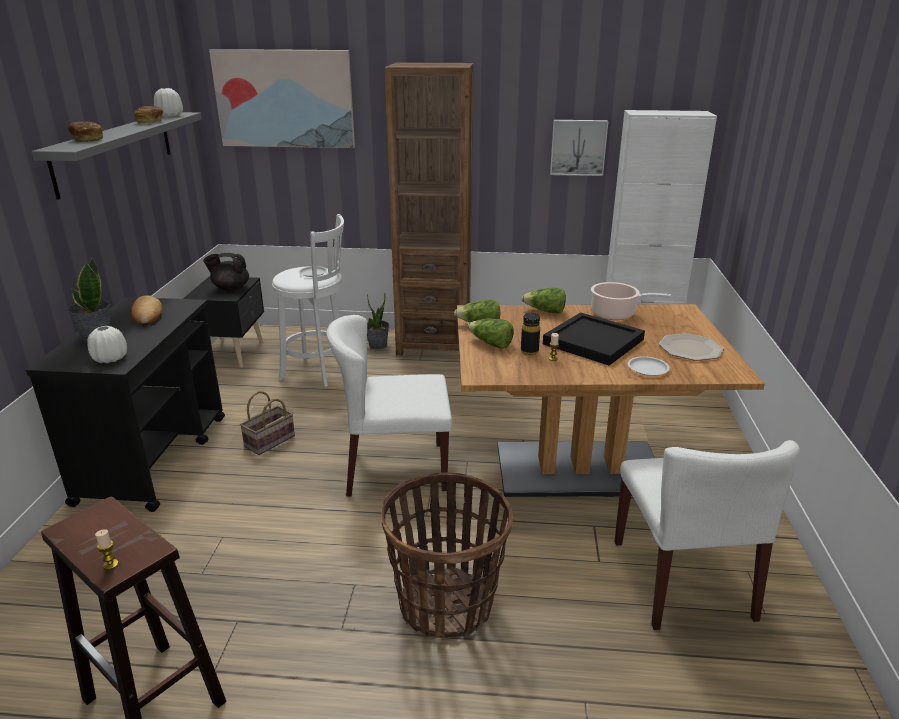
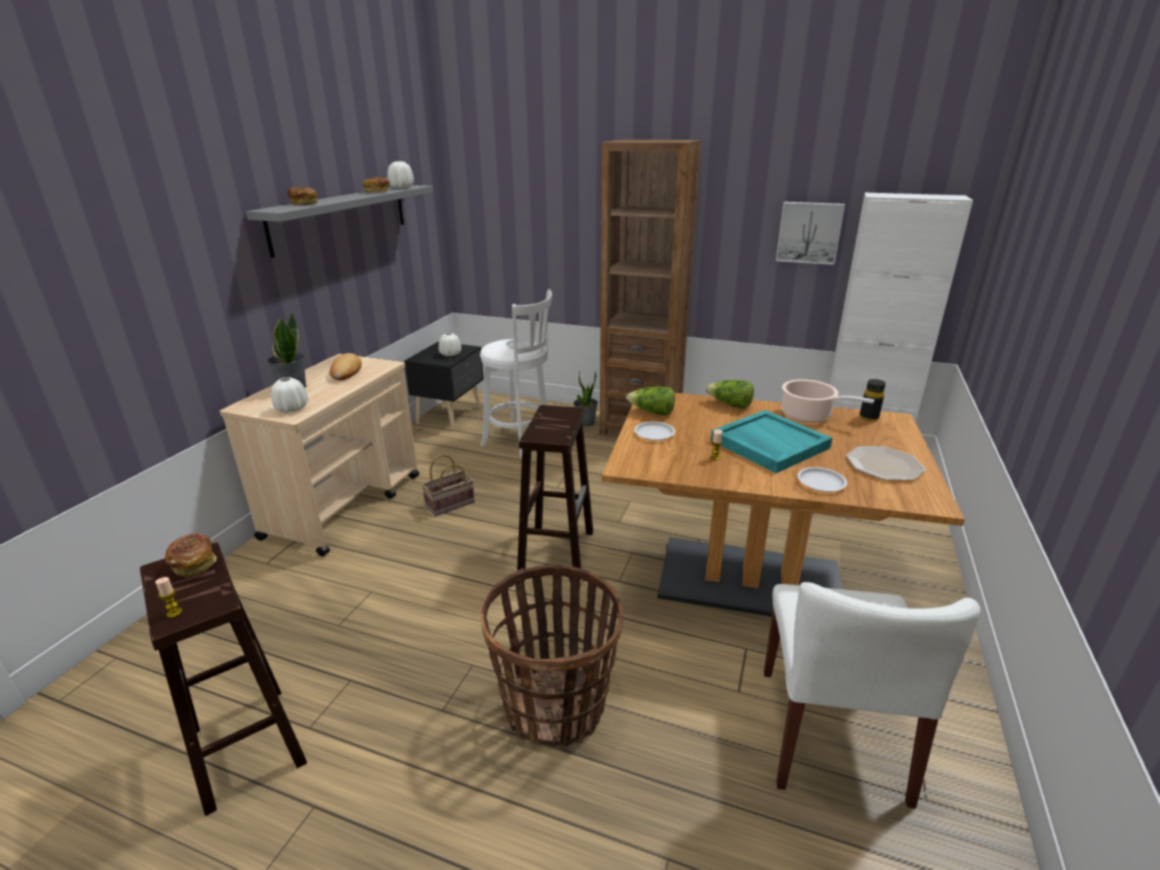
camera: 15 degrees right, 0 degrees up
black cart [26,297,225,512] -> beige cart [220,354,419,557]
black teapot [203,253,249,291] -> white vase [439,333,461,356]
picture [209,49,355,148] -> none
white chair [327,315,452,497] -> brown stool [517,405,593,571]
lettuce [468,319,514,349] -> white plate [634,422,675,440]
black bottle [521,313,540,355] -> black bottle moved to [860,379,886,421]
black tray [543,312,645,366] -> turquoise tray [711,410,832,473]
none -> bread [165,533,217,577]

